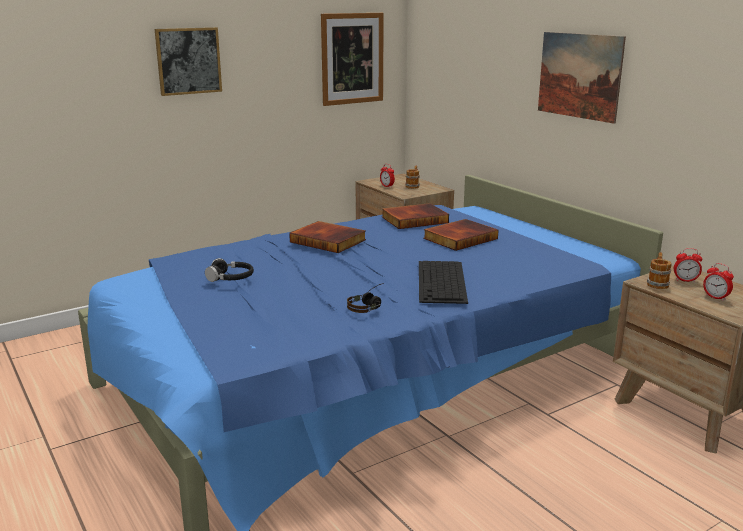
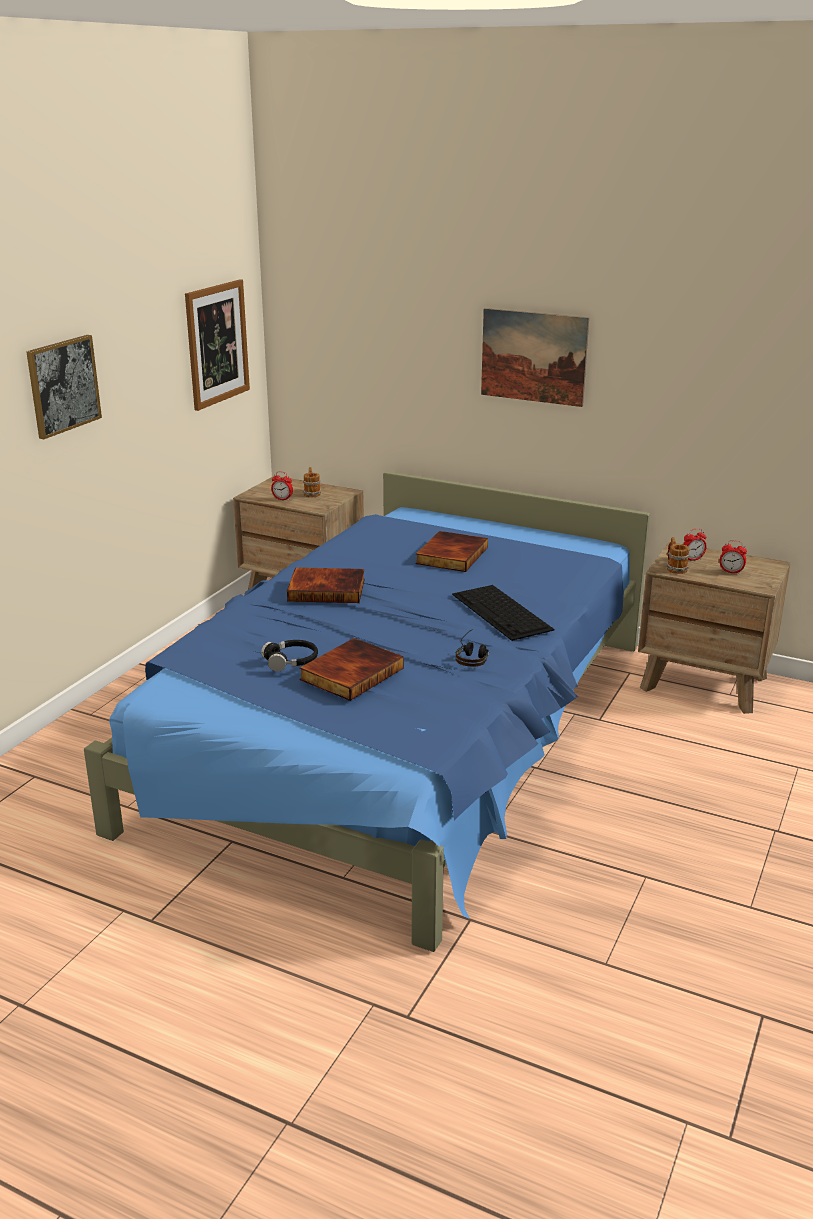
camera: 30 degrees left, 5 degrees up
book [382,203,449,229] -> book moved to [299,638,404,701]

